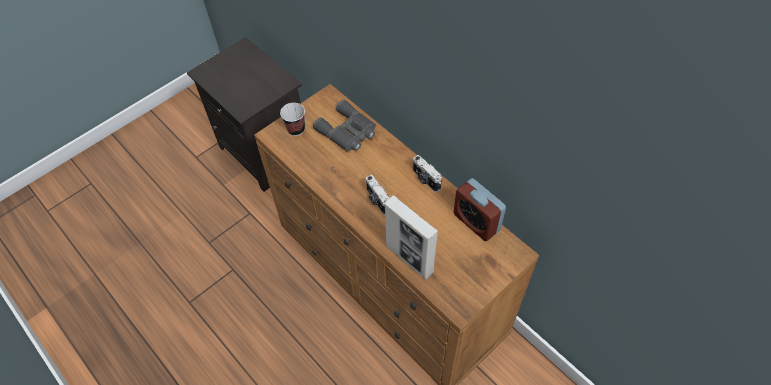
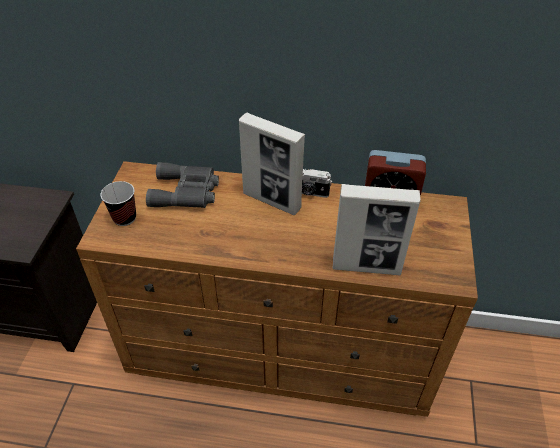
camera: 40 degrees left, 10 degrees down
camera [366,175,389,215] -> none
none -> picture frame [239,113,305,215]

